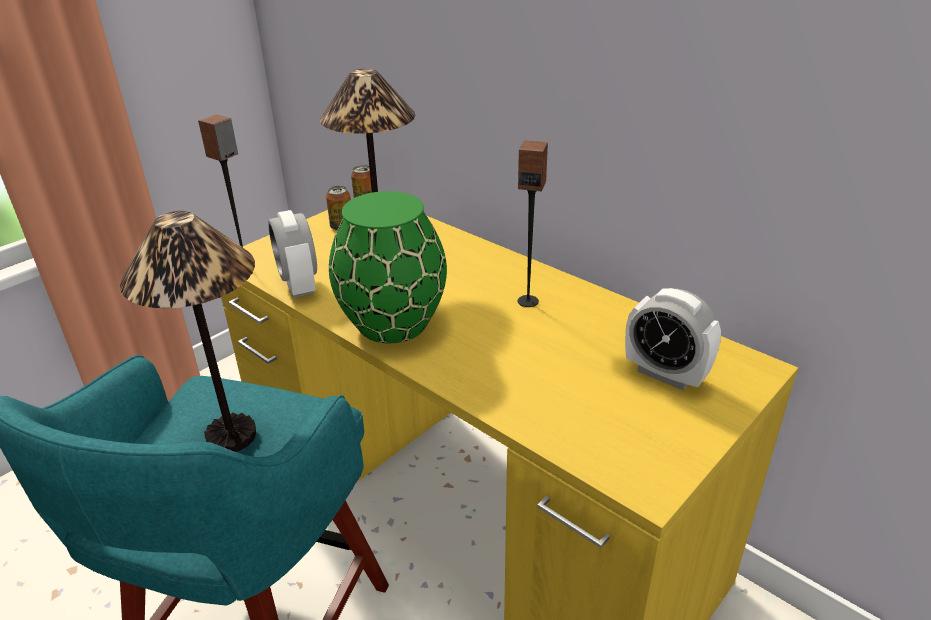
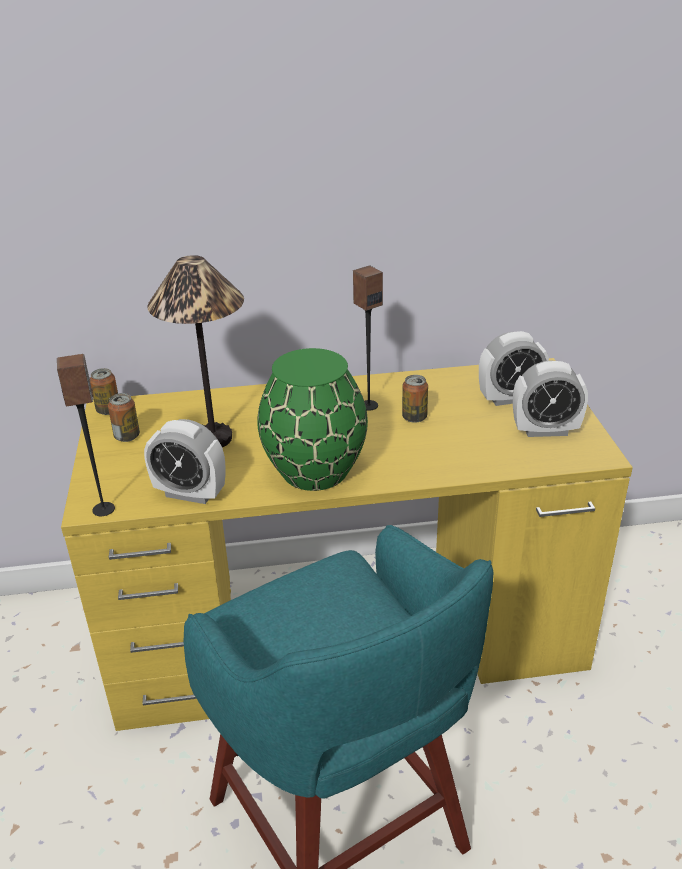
camera: 50 degrees left, 0 degrees up
table lamp [120,211,256,452] -> none
none -> can [402,375,428,423]
none -> alarm clock [513,360,588,437]

